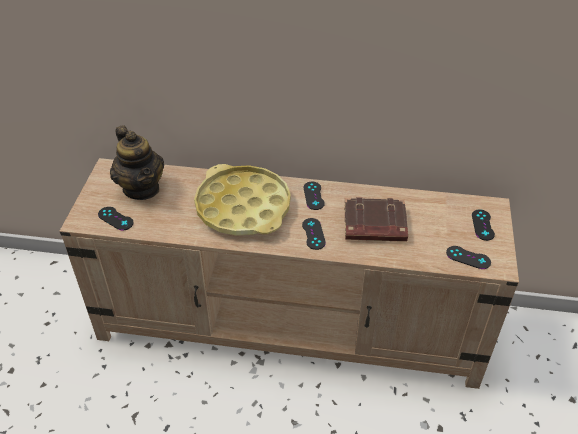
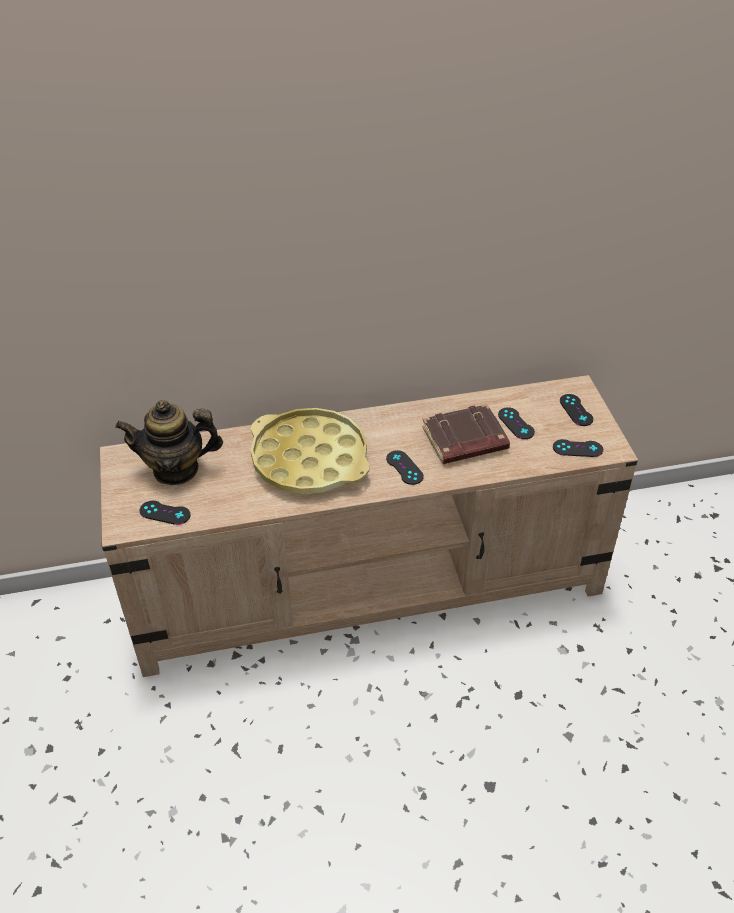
camera: 20 degrees left, 0 degrees up
teapot [110,125,164,200] -> teapot turned 135 degrees clockwise [115,400,223,485]
black game controller [304,182,325,210] -> black game controller moved to [498,407,535,439]

